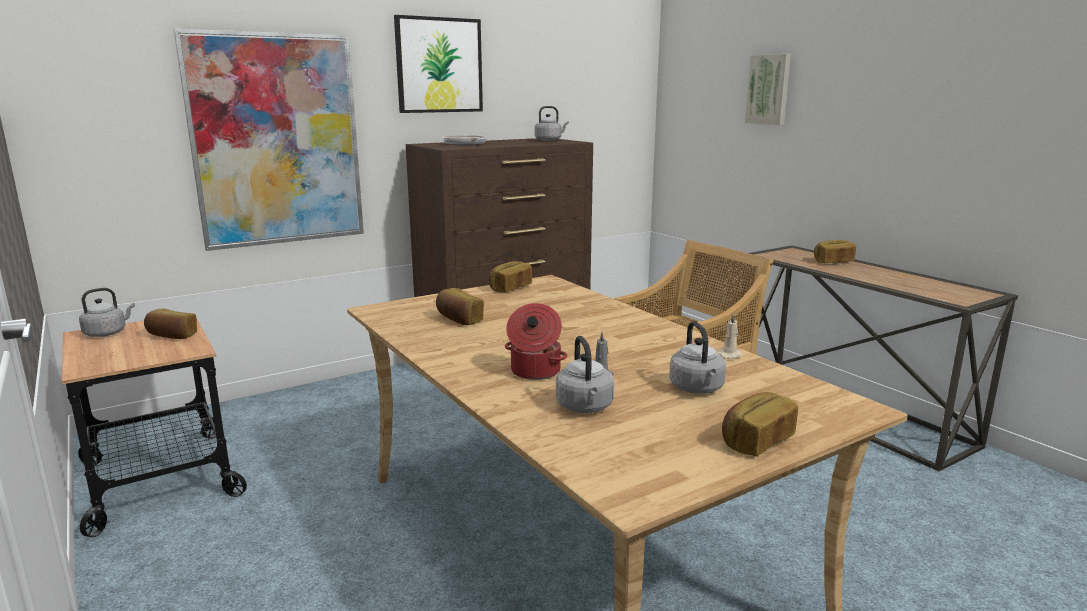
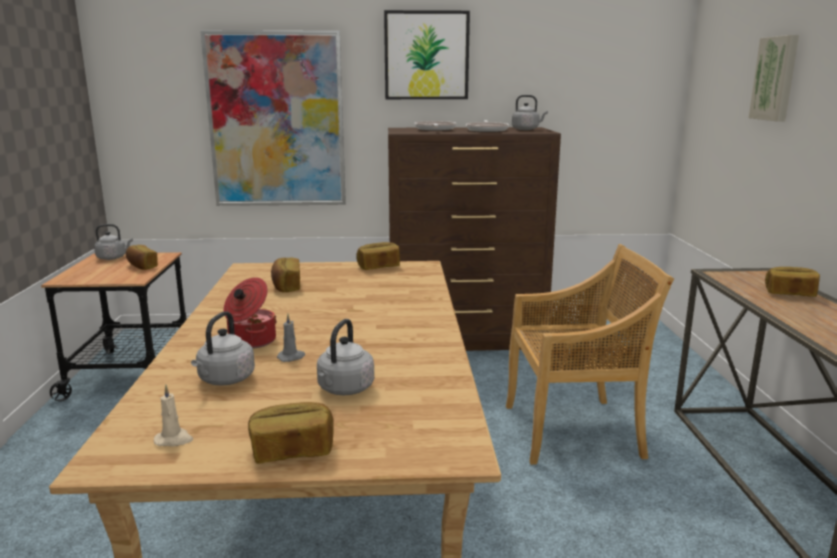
camera: 30 degrees right, 0 degrees up
beige candle [717,313,742,359] -> beige candle moved to [154,385,193,447]
none -> frying pan [466,120,509,132]

